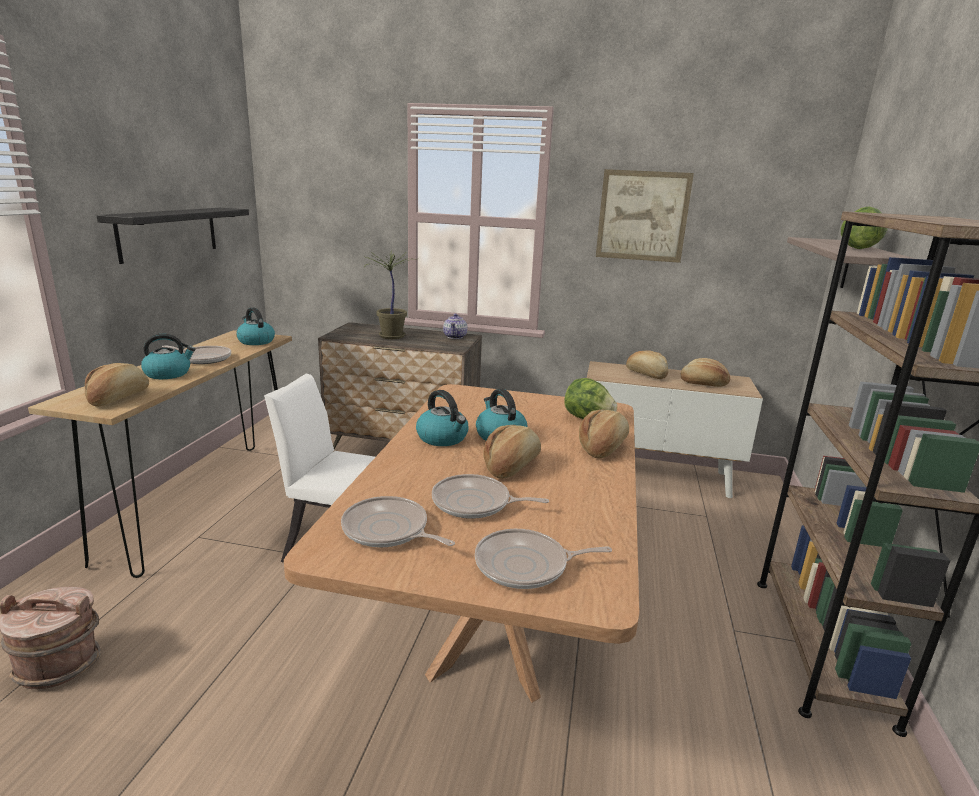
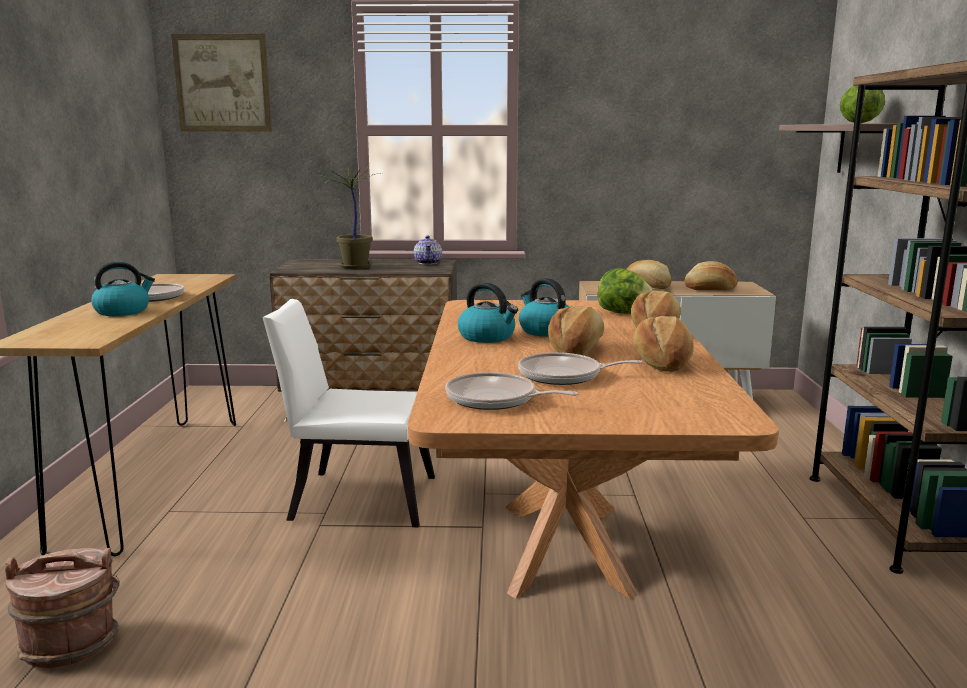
camera: 10 degrees left, 5 degrees down
bread [85,363,149,407] -> bread moved to [633,316,694,372]
black shelf [97,208,249,264] -> none
kettle [236,307,275,345] -> none
frying pan [475,529,612,589] -> none
picture [596,169,694,263] -> picture moved to [171,34,272,132]

